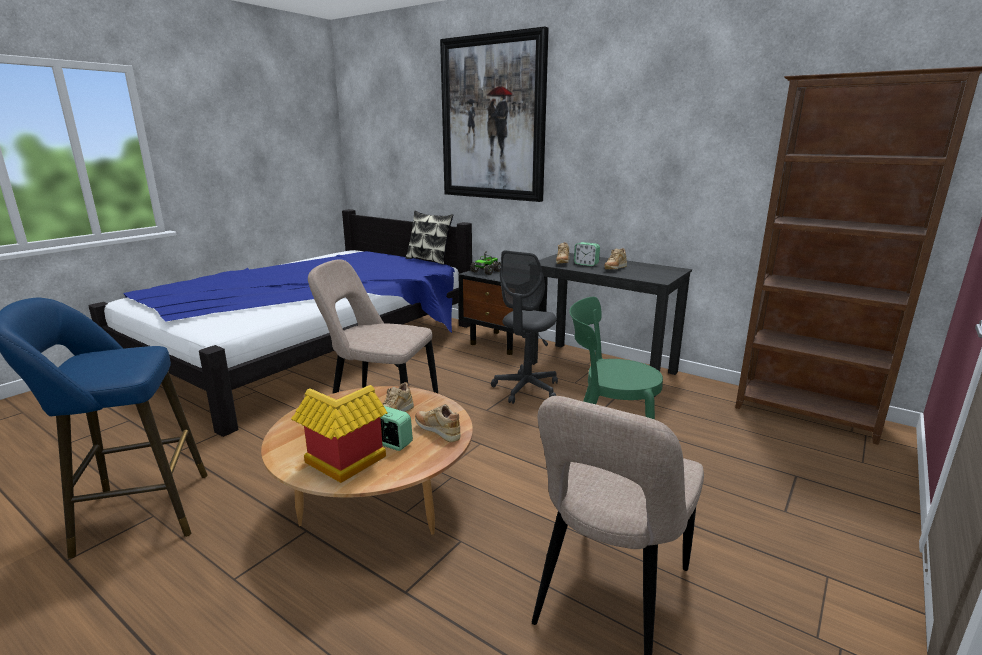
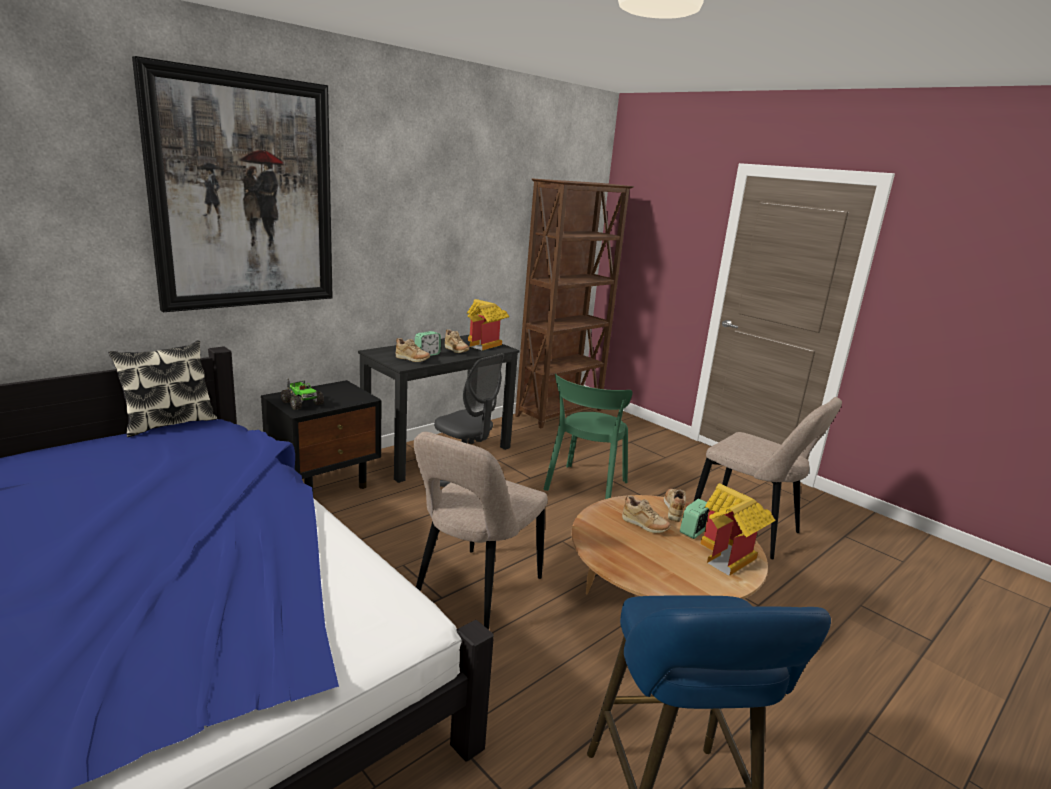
camera: 80 degrees left, 0 degrees up
beige shoe [415,404,461,442] -> beige shoe turned 135 degrees clockwise [664,489,686,522]
none -> toy house [467,299,509,350]

